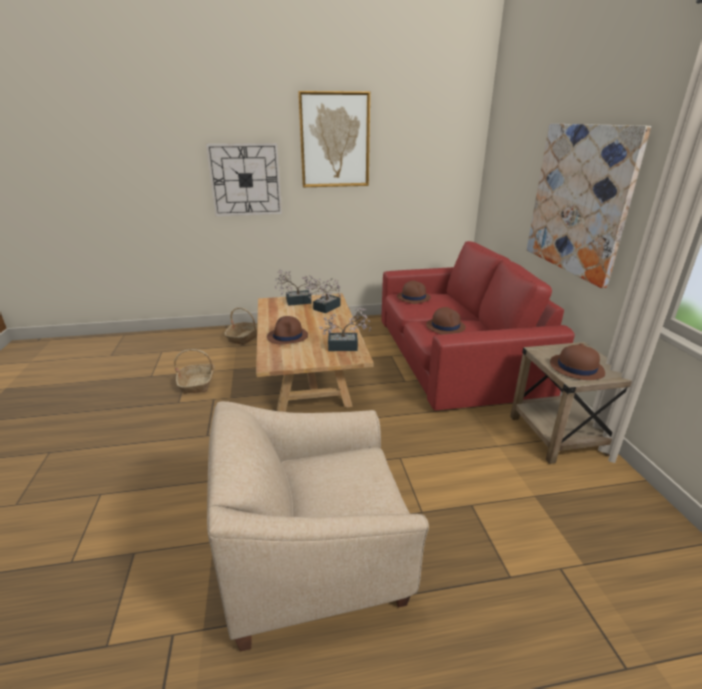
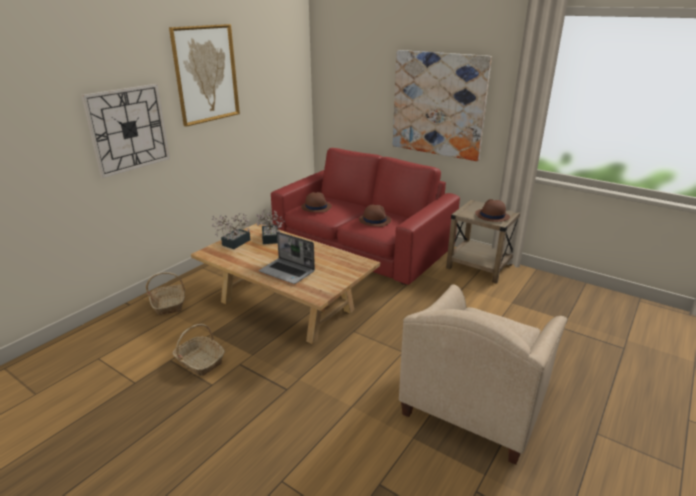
camera: 45 degrees left, 0 degrees up
brown hat [267,316,308,344] -> laptop [259,232,315,284]
potted plant [319,308,371,351] -> none

